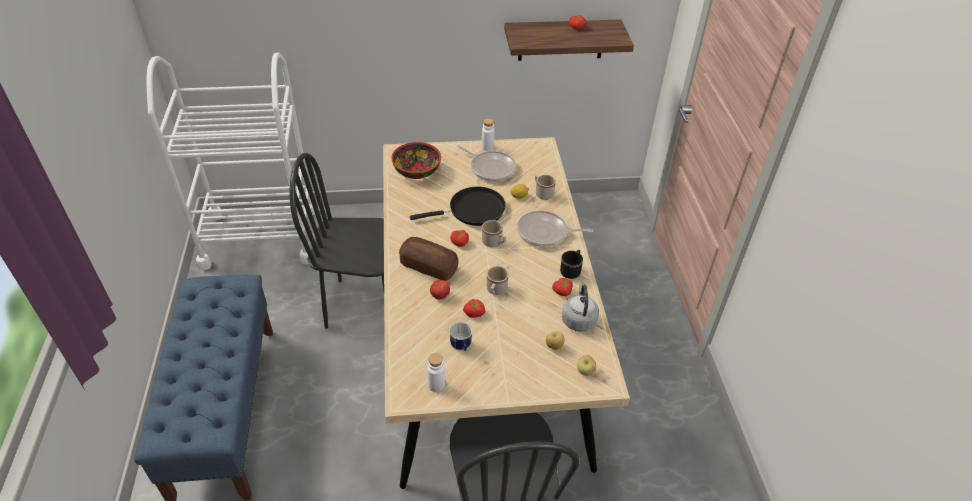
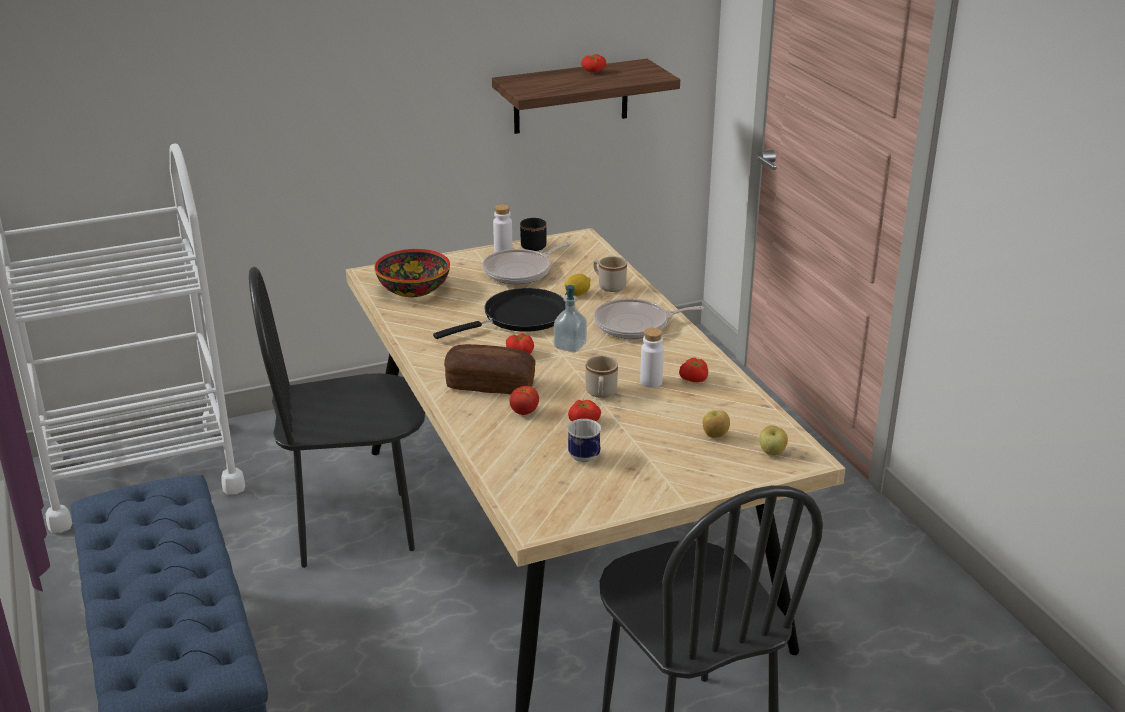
camera: 15 degrees left, 15 degrees down
white bottle [427,353,445,392] -> white bottle moved to [640,328,664,388]
frying pan [457,145,516,182] -> frying pan turned 120 degrees clockwise [482,242,571,284]
beige mug [482,220,506,247] -> soap dispenser [554,285,587,352]
black mug [560,250,583,279] -> black mug moved to [520,218,547,251]
grey kettle [562,284,599,332] -> none

